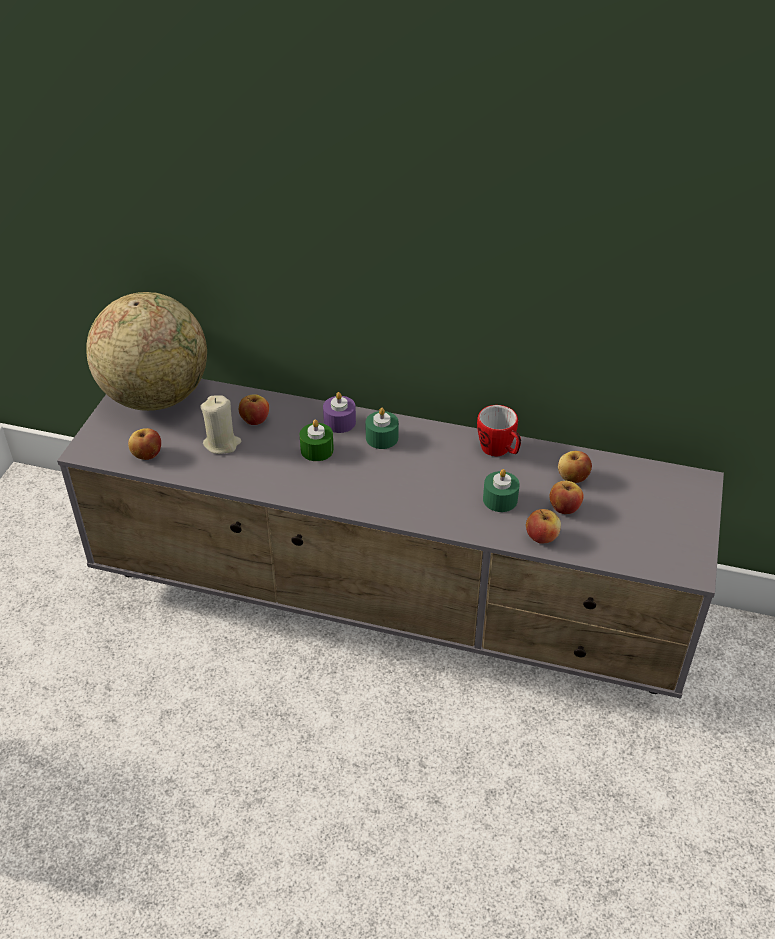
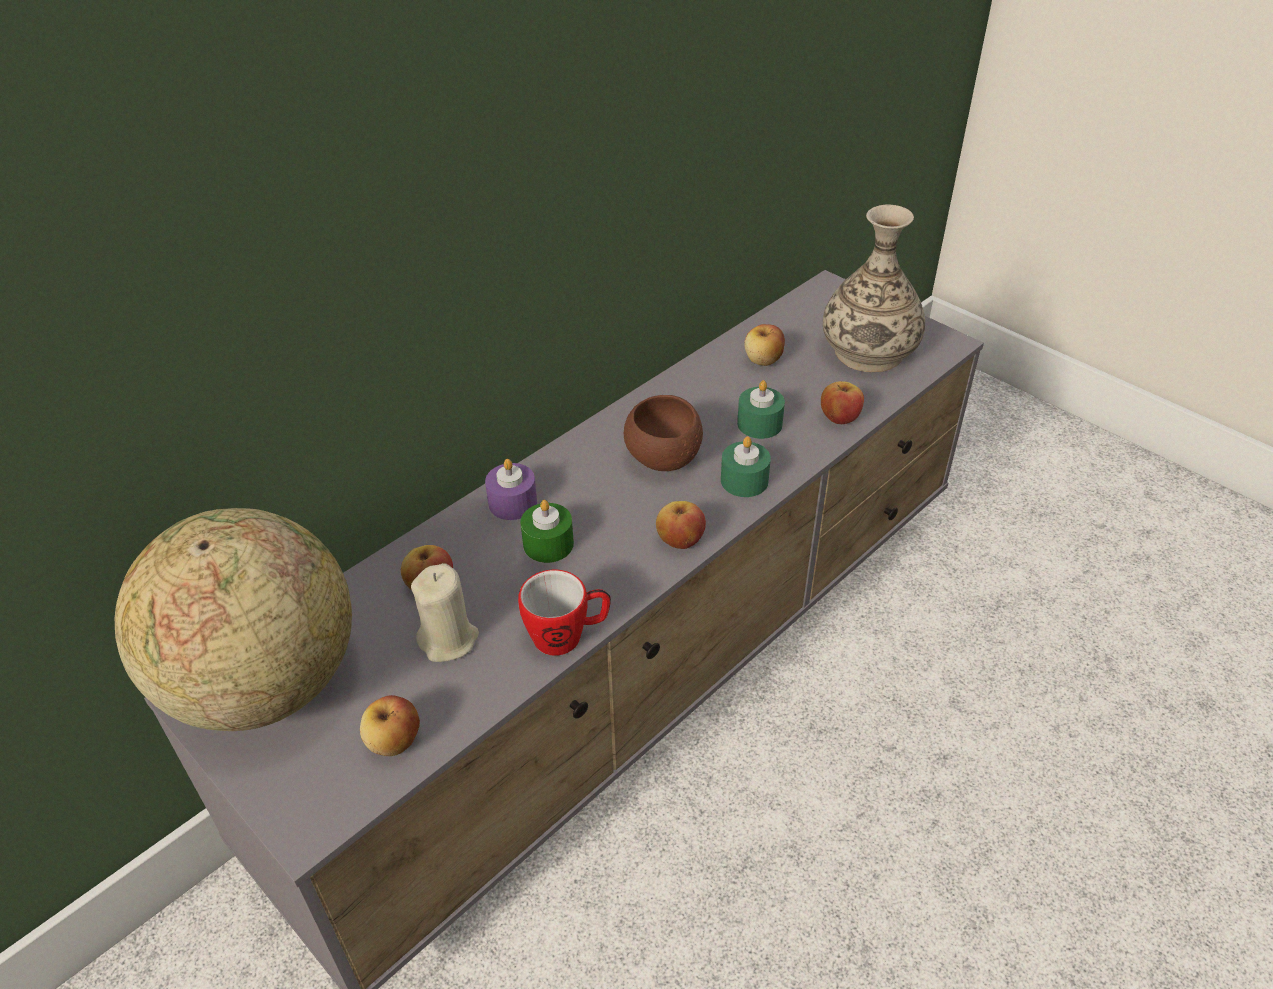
camera: 60 degrees left, 0 degrees up
green candle [365,408,399,449] -> green candle moved to [721,436,771,497]
mug [477,405,521,456] -> mug moved to [518,569,611,656]
apple [550,481,584,514] -> apple moved to [656,501,706,549]
none -> brown bowl [624,395,703,471]
none -> vase [823,205,925,372]

